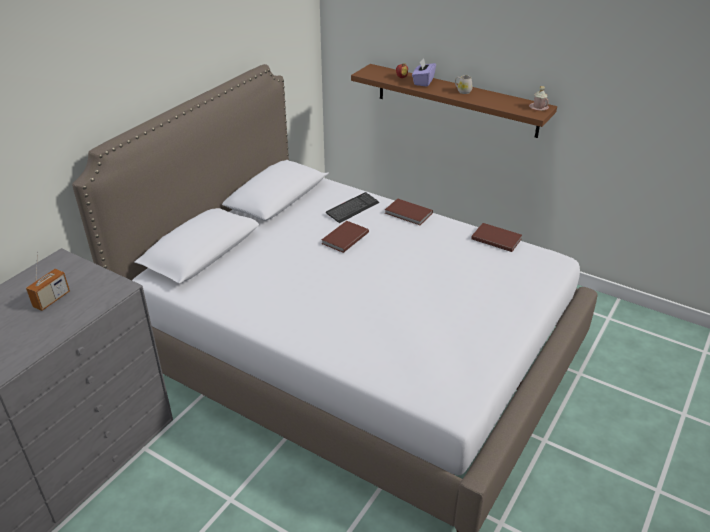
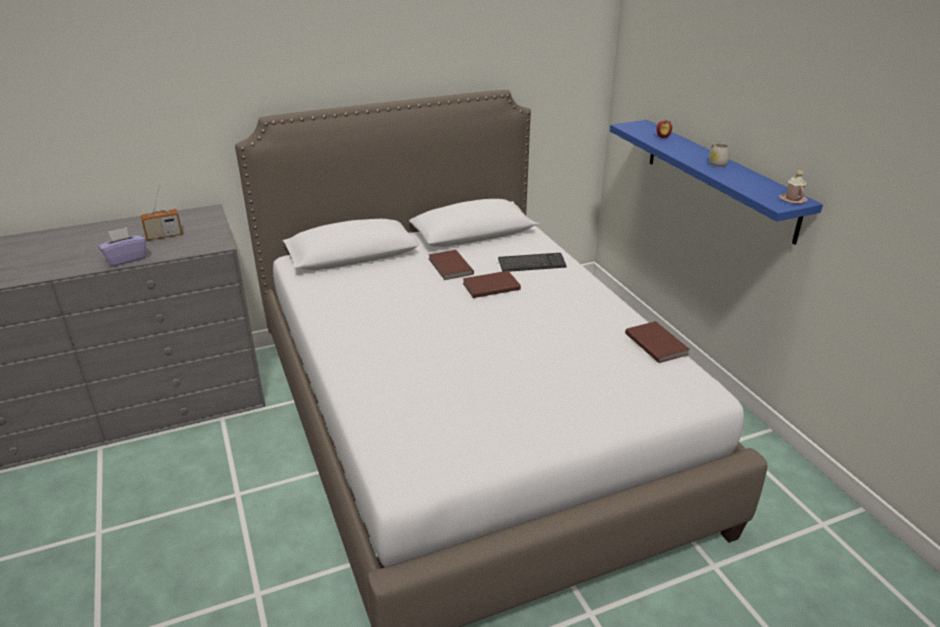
camera: 35 degrees right, 5 degrees down
brown shelf [351,64,557,138] -> blue shelf [610,120,823,245]
brown book [385,199,433,225] -> brown book moved to [428,250,474,280]
purple tissue box [412,58,436,87] -> purple tissue box moved to [98,227,146,267]

